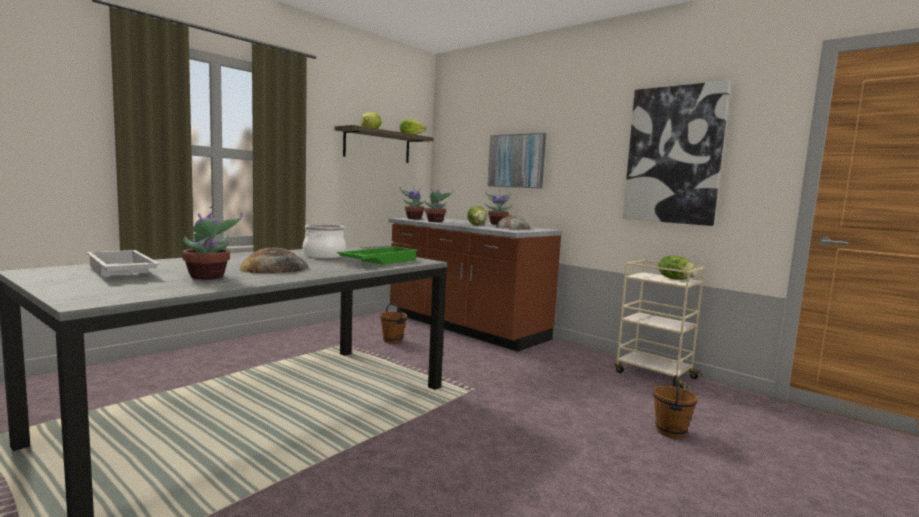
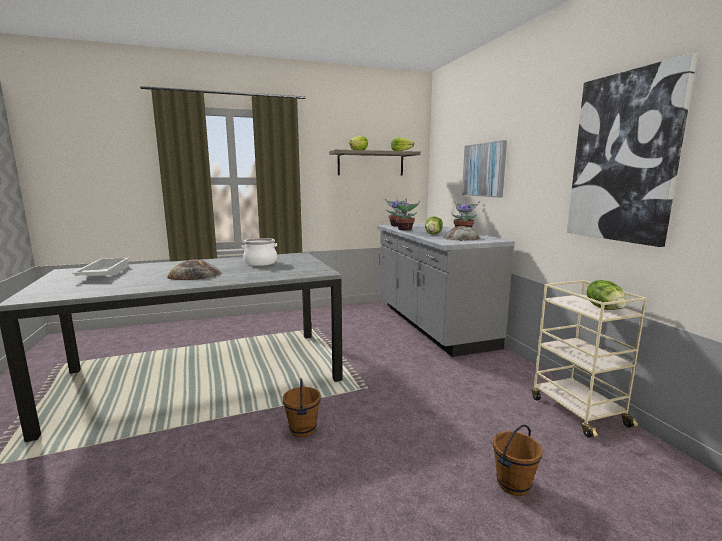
camera: 30 degrees right, 5 degrees up
potted plant [182,206,243,280] -> none
green tray [337,246,418,265] -> none
brown bucket [380,303,407,344] -> brown bucket moved to [283,378,321,437]
brown counter [389,218,562,352] -> grey counter [377,223,515,357]

